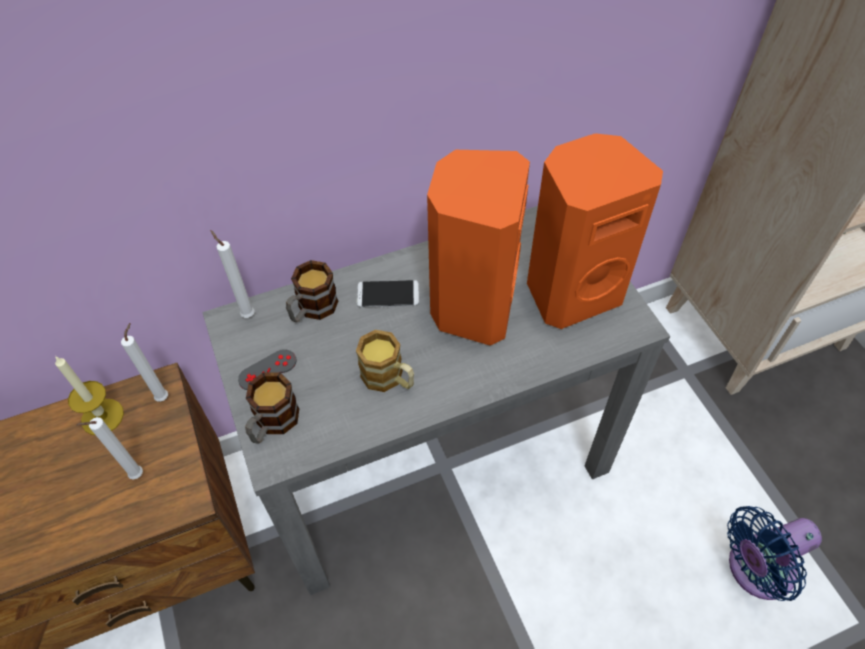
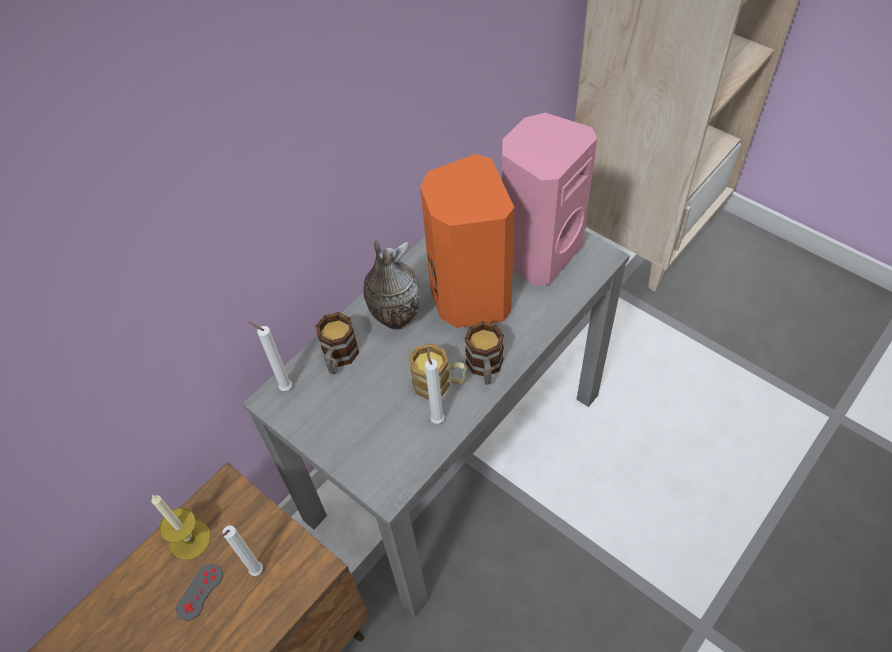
camera: 25 degrees left, 0 degrees up
white candle [121,323,168,402] -> white candle moved to [425,346,445,424]
grey game controller [238,349,296,390] -> grey game controller moved to [176,564,223,621]
mug [245,372,299,444] -> mug moved to [465,321,504,385]
phone [357,280,419,308] -> vase [363,240,420,329]
orange speaker [527,133,663,329] -> pink speaker [502,113,597,286]
blue fan [727,506,822,601] -> none

